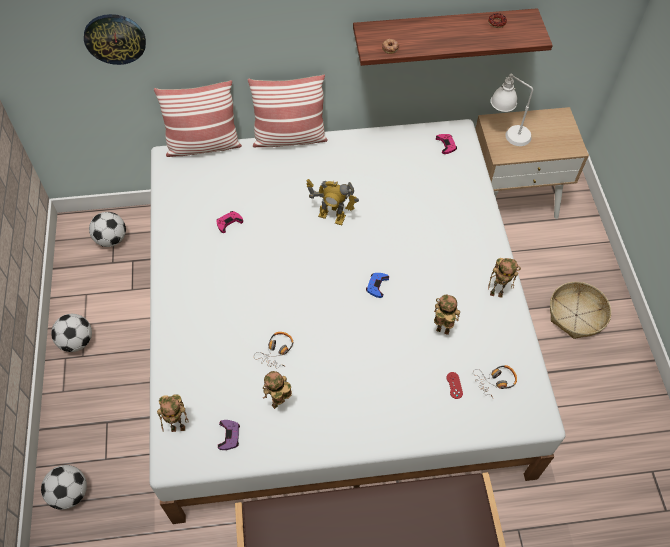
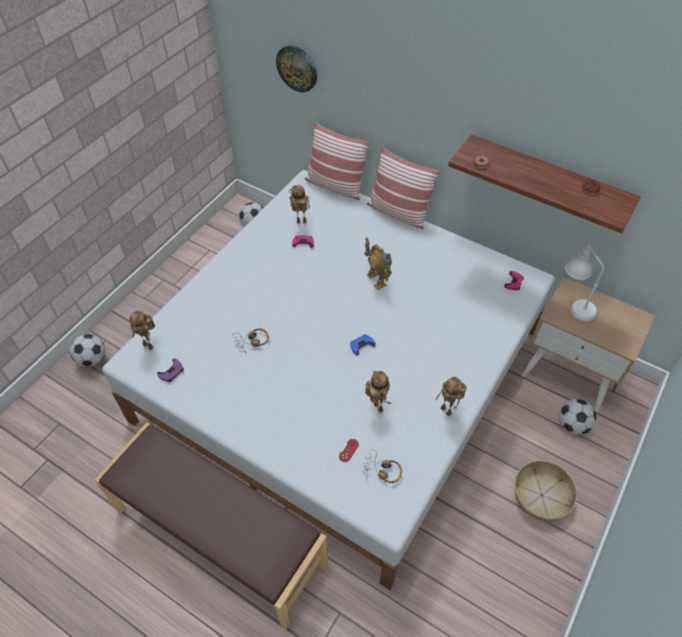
camera: 40 degrees right, 5 degrees down
football [51,314,92,352] -> football moved to [559,399,597,435]
toy robot [263,371,292,409] -> toy robot moved to [289,185,310,223]

